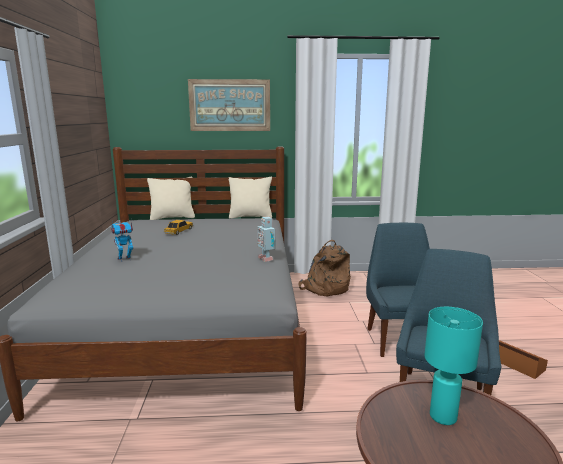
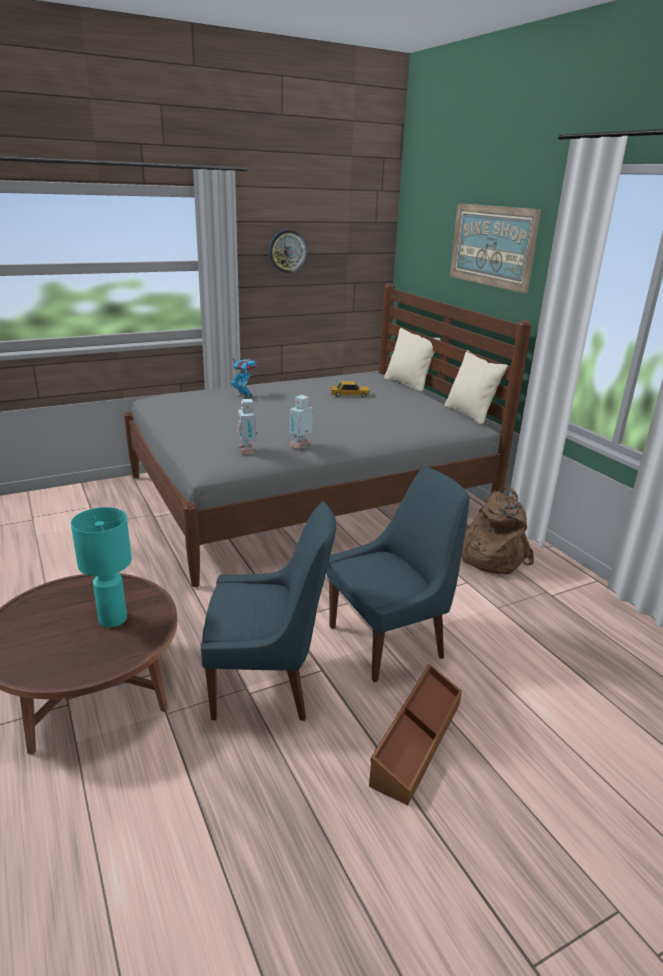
camera: 65 degrees right, 10 degrees up
none -> toy robot [237,399,258,454]
none -> wall clock [269,230,307,273]

